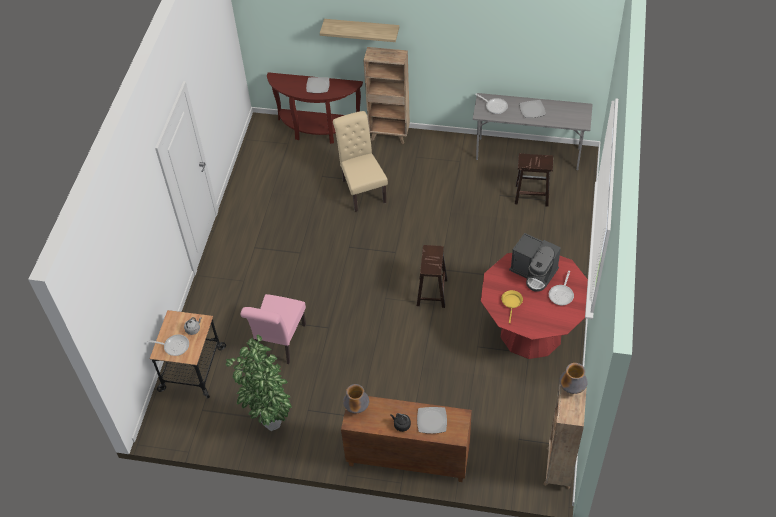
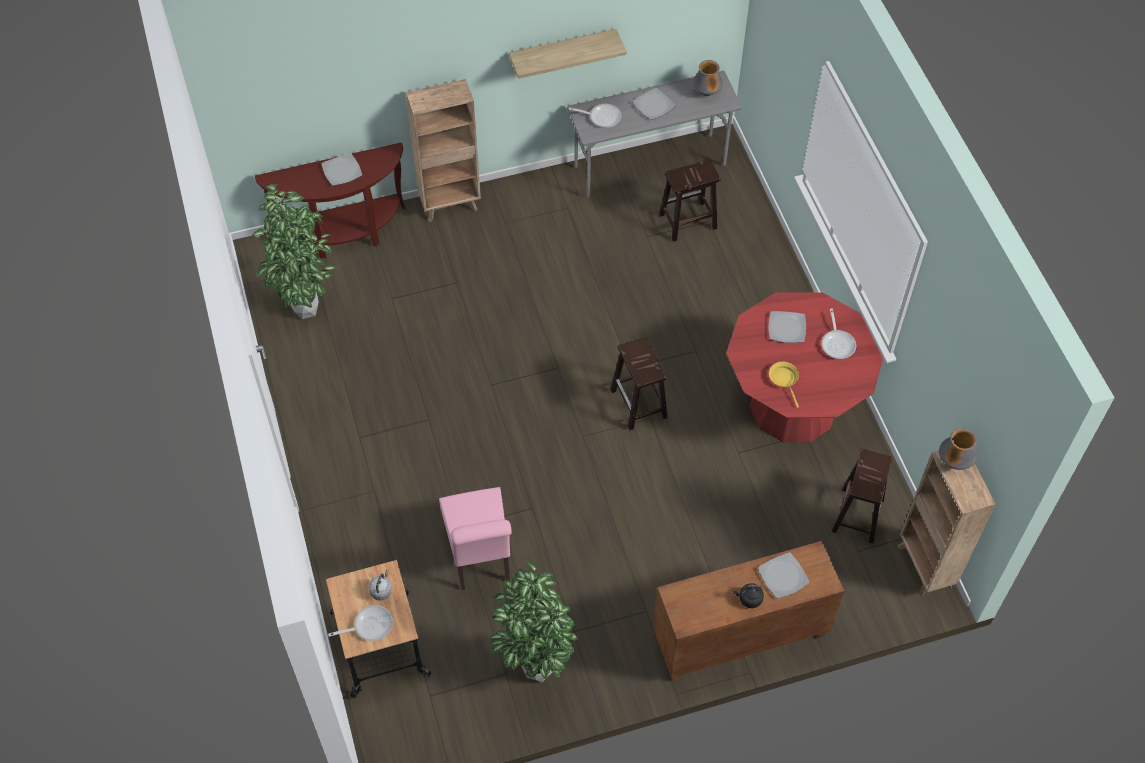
camera: 30 degrees left, 5 degrees up
shelf [320,19,399,42] -> shelf moved to [509,29,627,79]
beige chair [333,111,388,212] -> none
vase [343,384,369,413] -> vase moved to [693,60,723,96]
coffee machine [509,233,561,292] -> plate [768,311,806,343]
none -> potted plant [252,184,338,319]
none -> brown stool [831,449,892,544]

